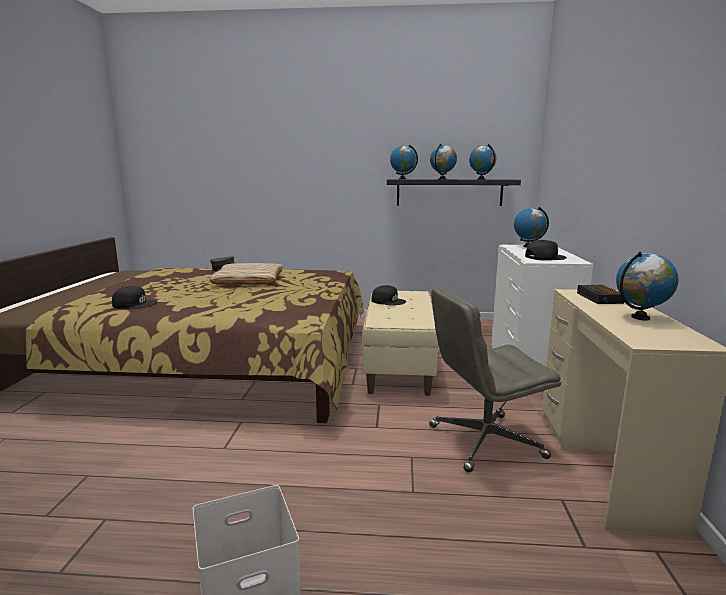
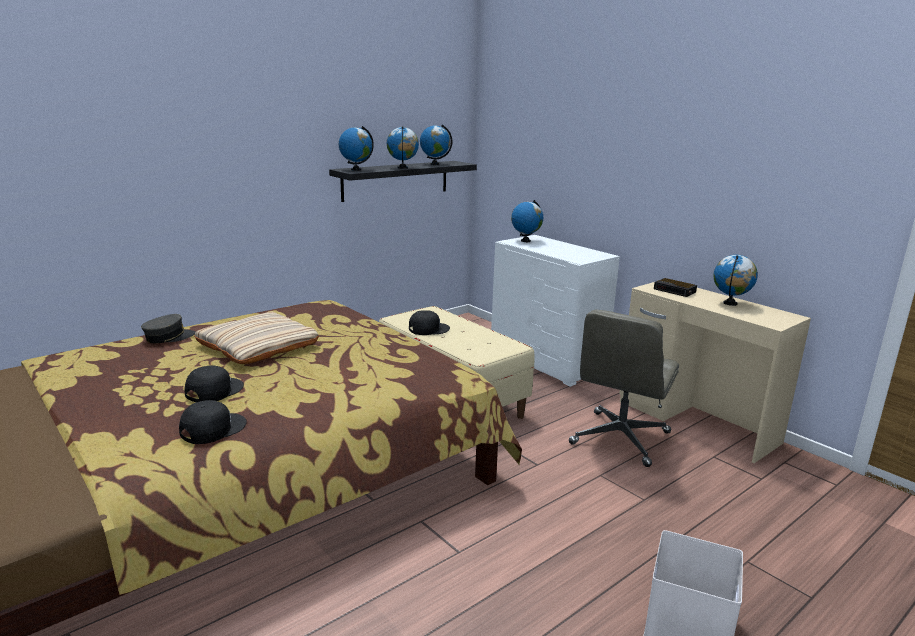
camera: 45 degrees left, 5 degrees up
black cap [525,240,567,260] -> black cap moved to [185,365,244,402]

